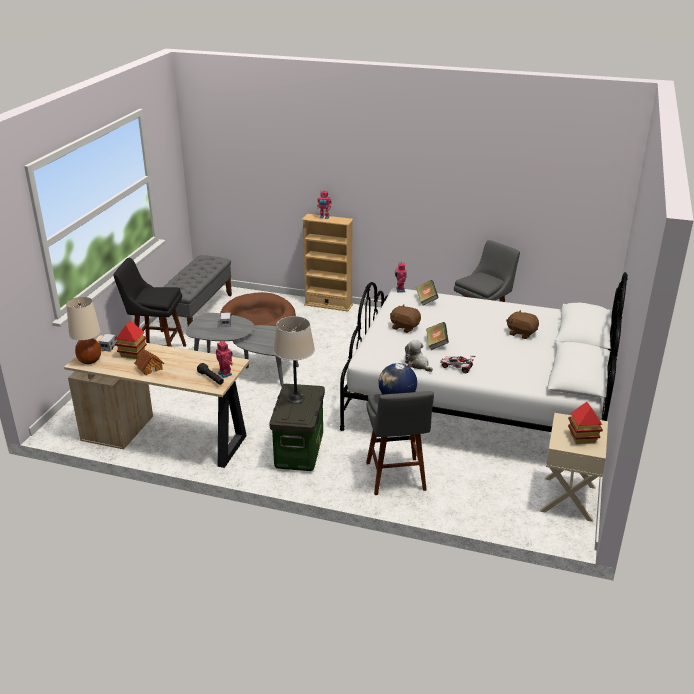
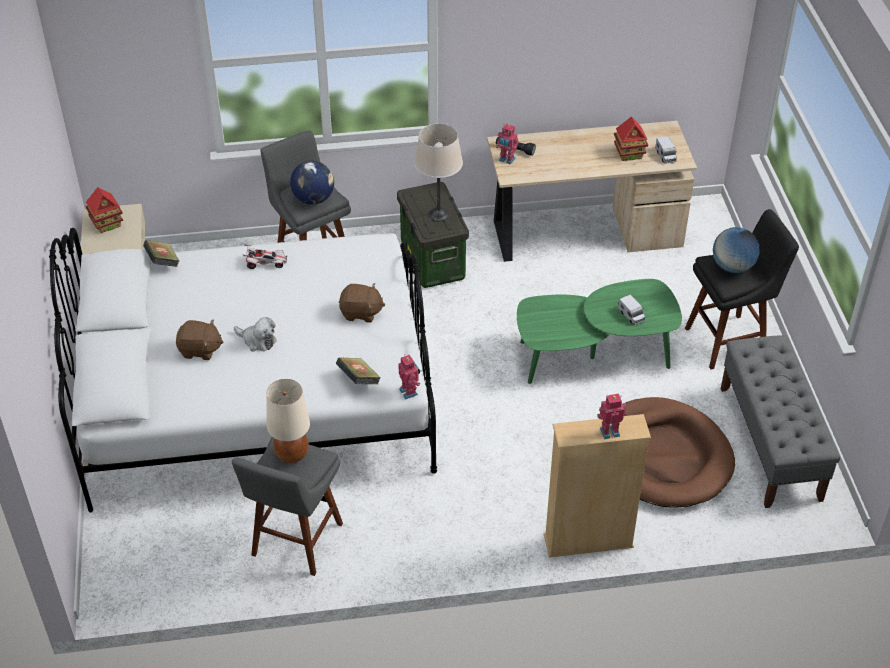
camera: 155 degrees right, 15 degrees up
beige table lamp [66,297,101,364] -> beige table lamp moved to [266,379,310,463]
toy house [134,349,164,375] -> none
grey coffee table [186,313,299,387] -> green coffee table [517,279,682,384]
plush toy [405,340,433,372] -> plush toy moved to [234,317,277,352]
book [426,322,449,350] -> book moved to [143,240,179,267]
none -> globe [713,227,760,273]

